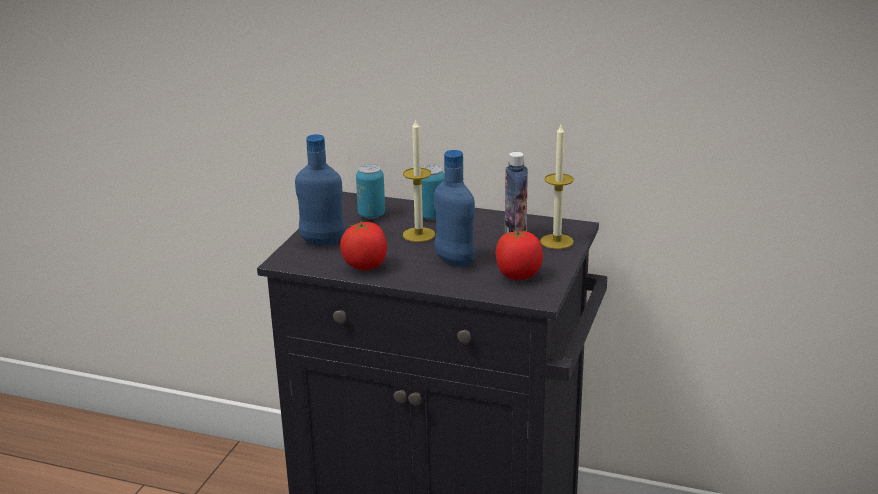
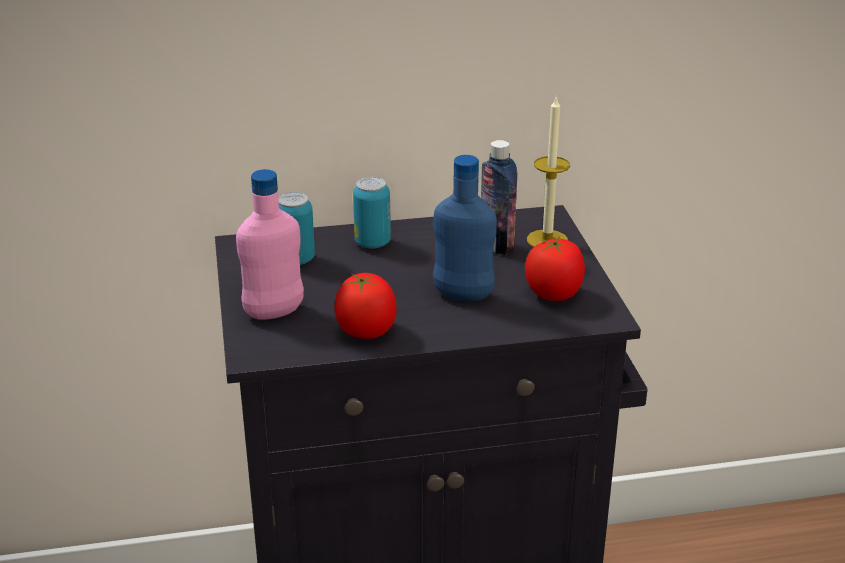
camera: 30 degrees left, 5 degrees up
blue bottle [295,134,345,245] -> pink bottle [236,169,304,320]
candle [403,118,435,242] -> none

